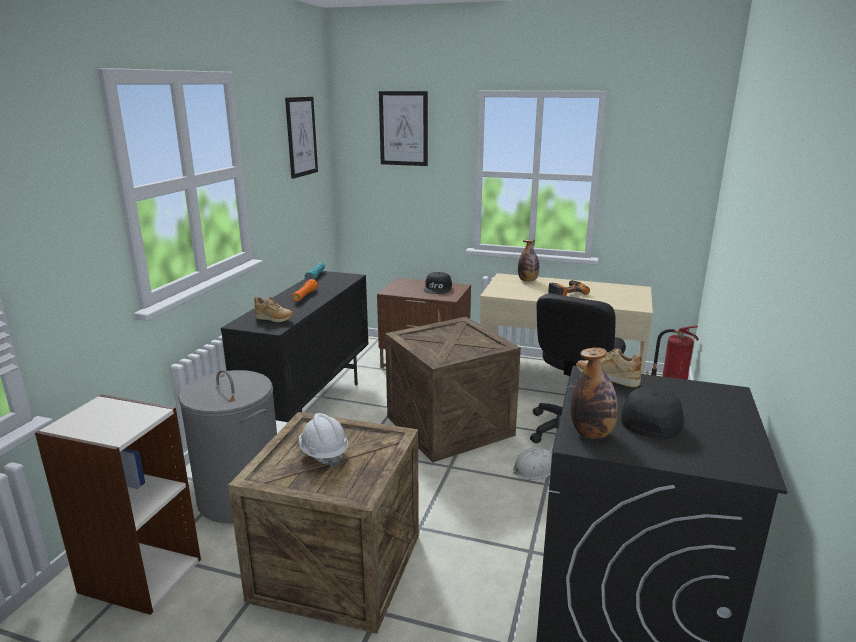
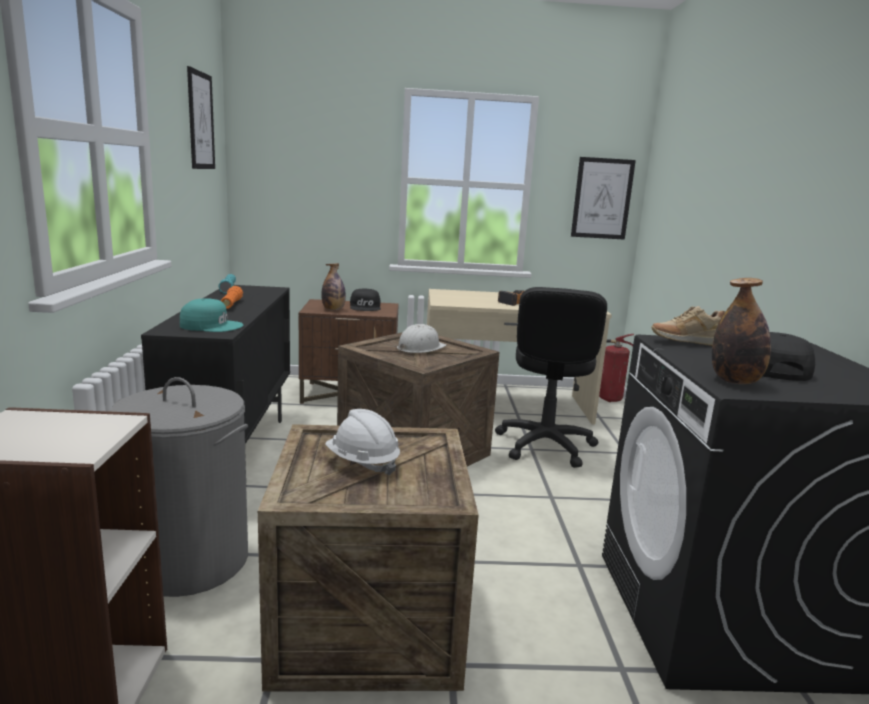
camera: 20 degrees left, 5 degrees down
beige shoe [254,297,293,322] -> turquoise cap [180,298,244,332]
picture [379,91,428,166] -> picture moved to [571,157,636,240]
white hard hat [513,447,552,480] -> white hard hat moved to [397,324,446,353]
bottle [518,240,539,282] -> bottle moved to [321,263,346,310]

